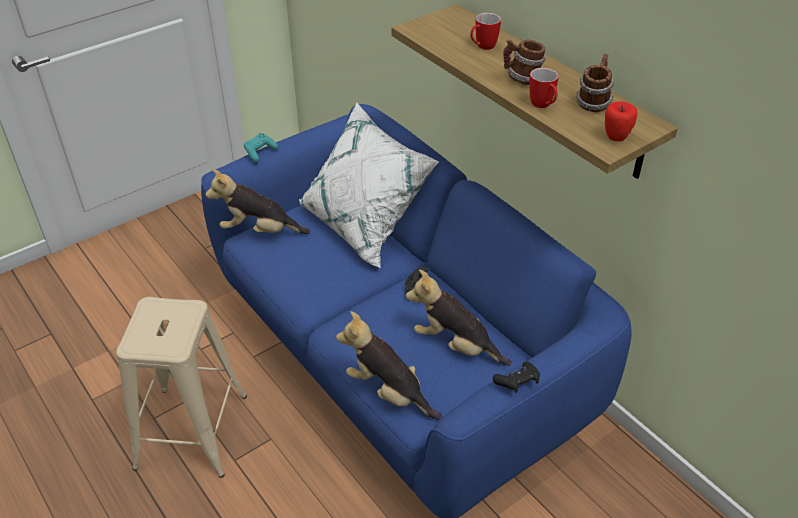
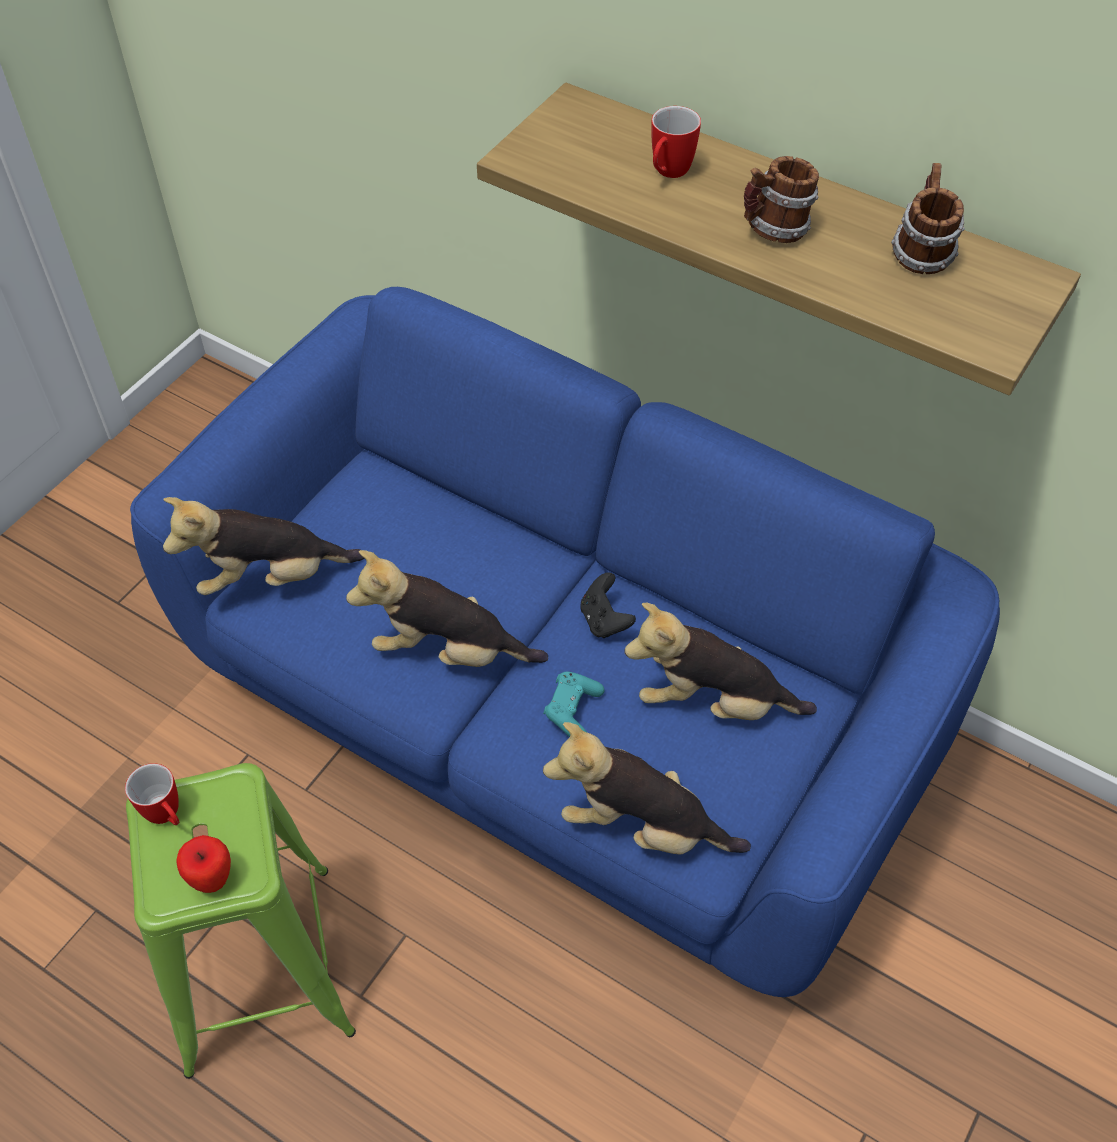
camera: 20 degrees left, 10 degrees up
beige stool [116,297,247,478] -> green stool [126,763,356,1079]
turquoise game controller [244,133,278,162] -> turquoise game controller moved to [543,672,605,737]
white pillow [299,102,439,268] -> none
black game controller [493,361,540,393] -> none
mug [530,68,559,108] -> mug moved to [125,763,179,825]
apple [605,101,637,141] -> apple moved to [176,835,231,893]
none -> plush toy [346,550,548,667]

